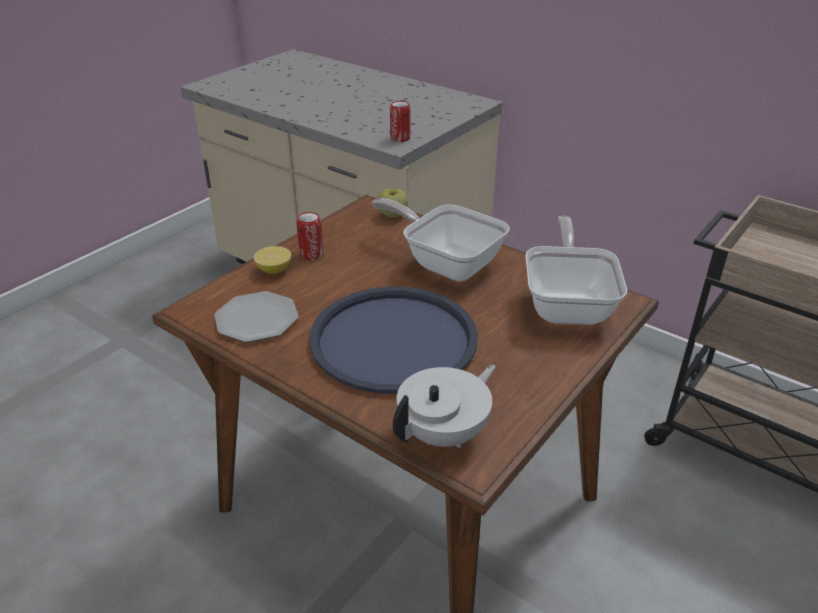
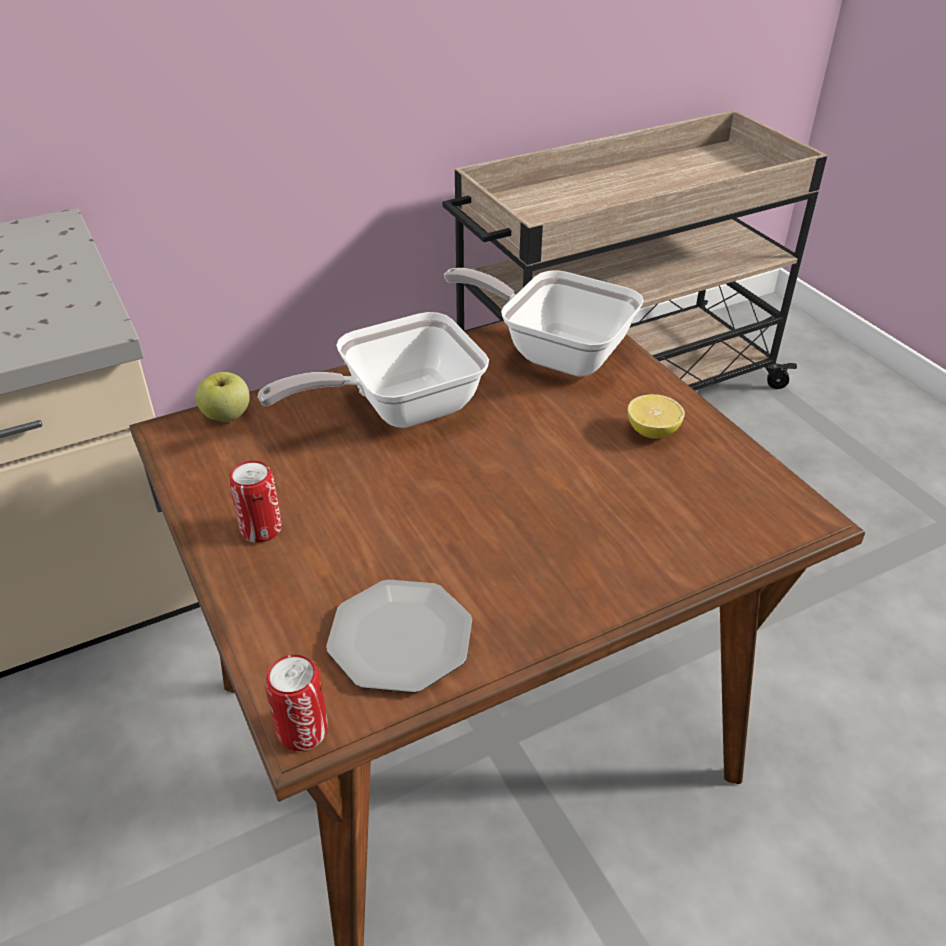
camera: 65 degrees left, 5 degrees up
lemon [254,246,291,274] -> lemon moved to [628,394,685,439]
blue tray [309,287,478,394] -> none
can [390,101,410,142] -> can moved to [265,655,328,751]
white teapot [393,365,496,448] -> none

